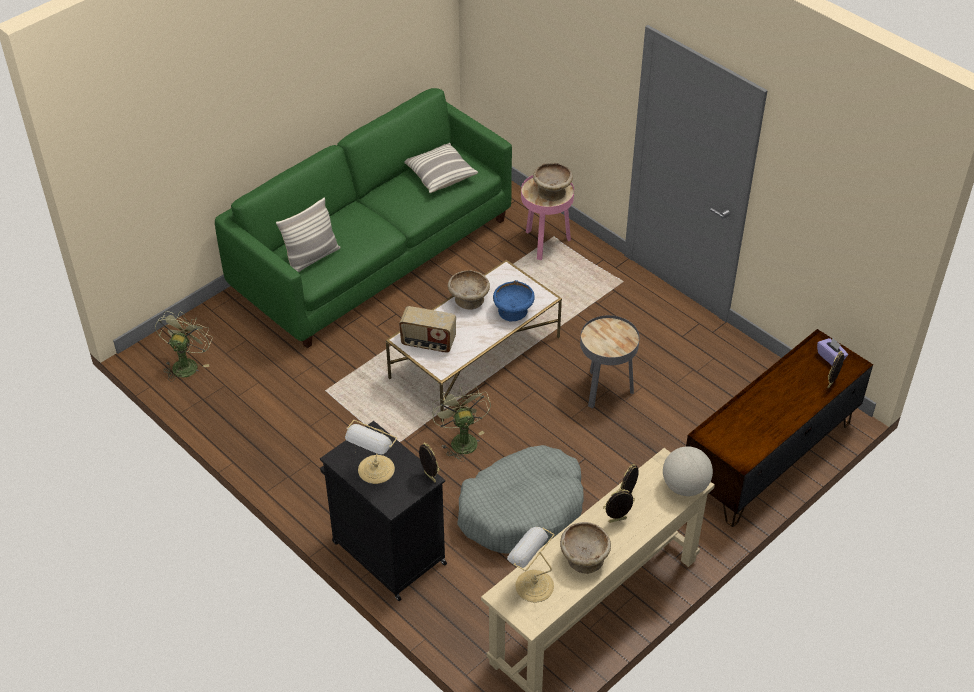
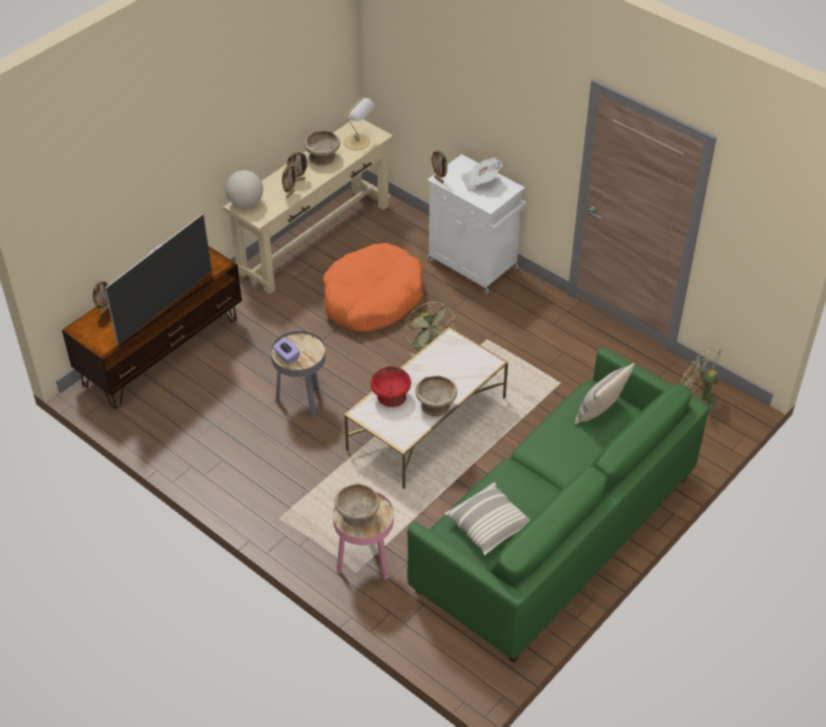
camera: 175 degrees right, 0 degrees up
green fan [155,311,213,382] -> green fan turned 120 degrees clockwise [680,345,721,415]
black cabinet [320,421,447,601] -> white cabinet [427,154,526,293]
table lamp [345,420,397,484] -> newspaper [461,158,502,188]
radio [399,306,456,353] -> none
grey dog bed [457,445,584,554] -> orange dog bed [323,243,423,332]
blue bowl [493,280,535,321] -> red bowl [371,366,411,407]
purple tissue box [817,338,848,365] -> purple tissue box moved to [273,337,300,365]
none -> television [105,213,212,346]

